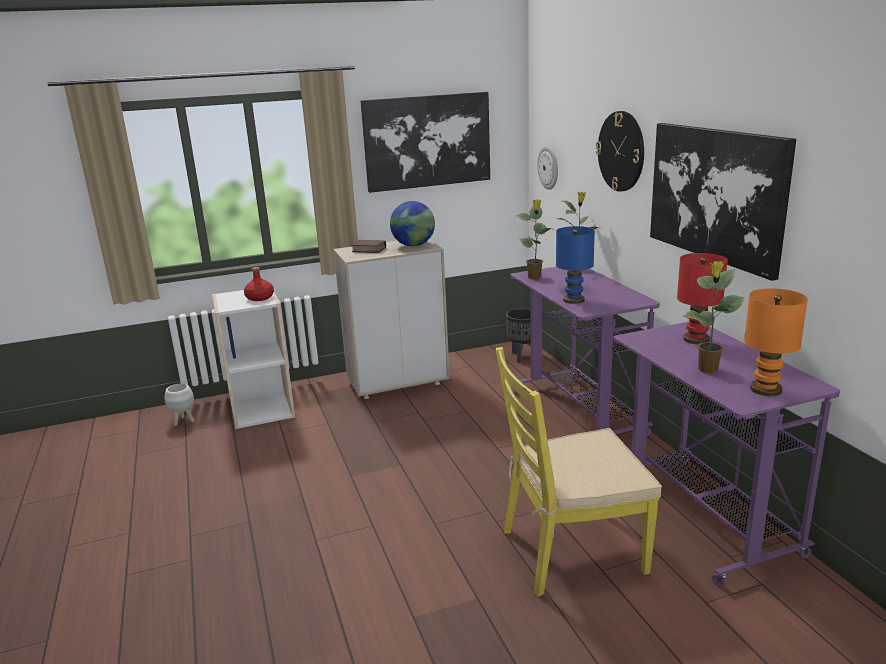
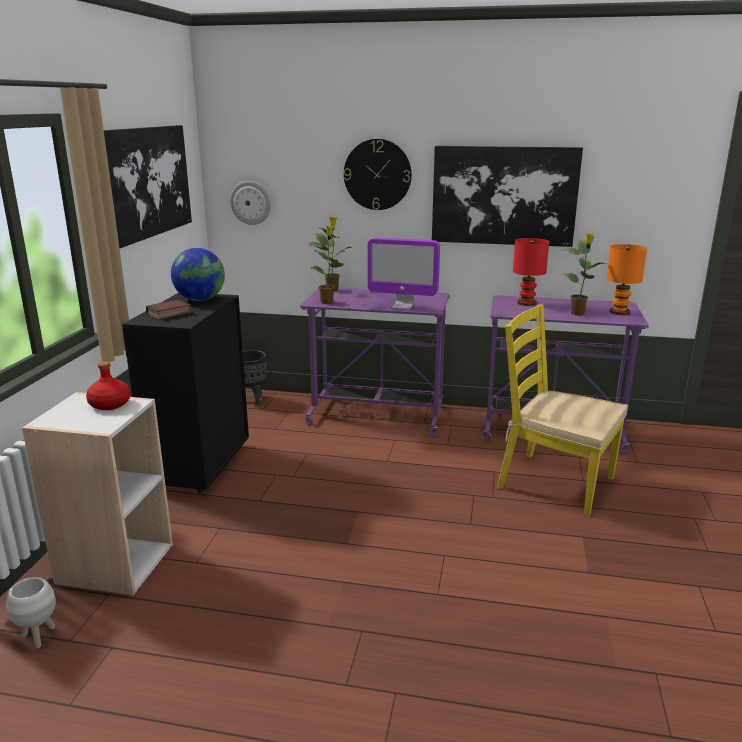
camera: 60 degrees left, 0 degrees up
beige cabinet [333,240,450,399] -> black cabinet [122,293,249,493]
yellow chair [496,347,662,597] -> yellow chair turned 105 degrees clockwise [497,304,628,516]
blue table lamp [556,226,595,304] -> monitor [367,237,440,310]

